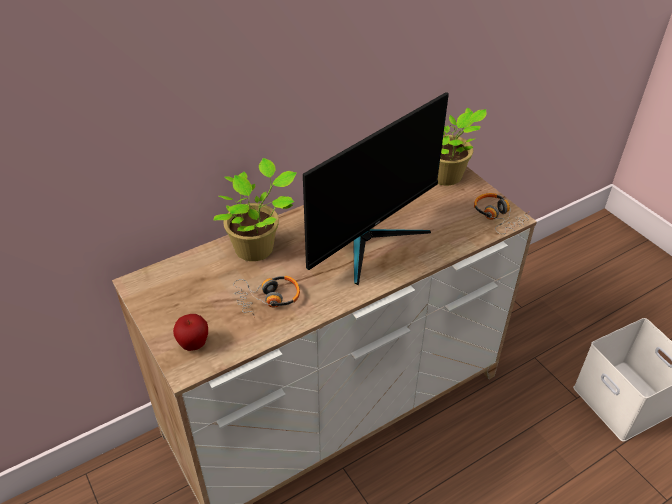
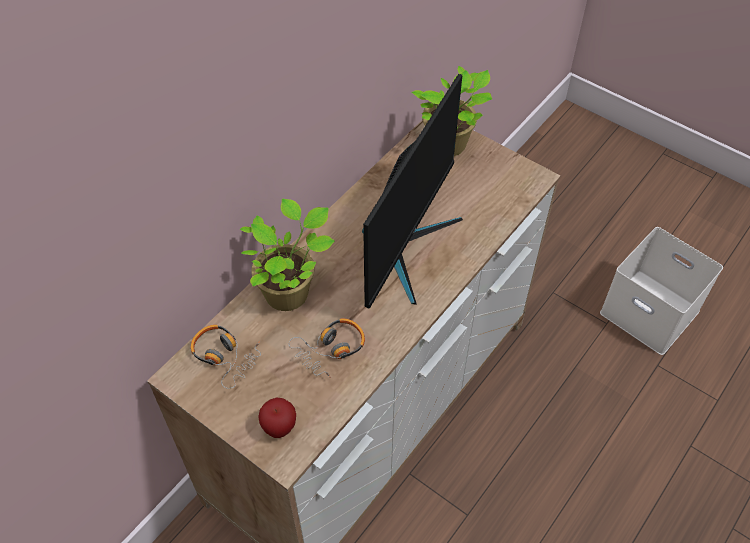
camera: 20 degrees left, 10 degrees up
headphones [474,193,529,234] -> headphones moved to [191,325,261,389]

